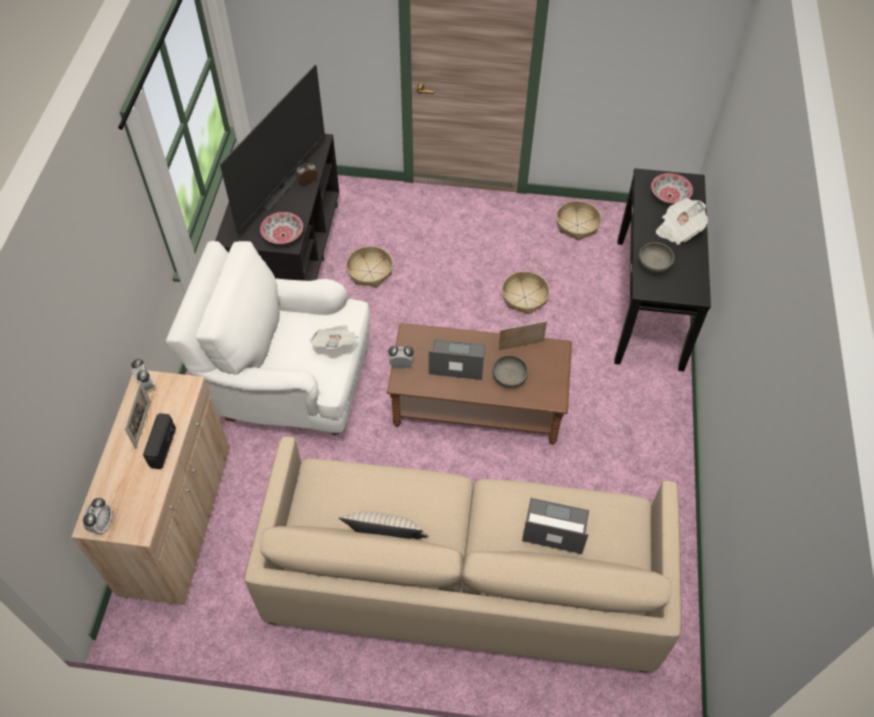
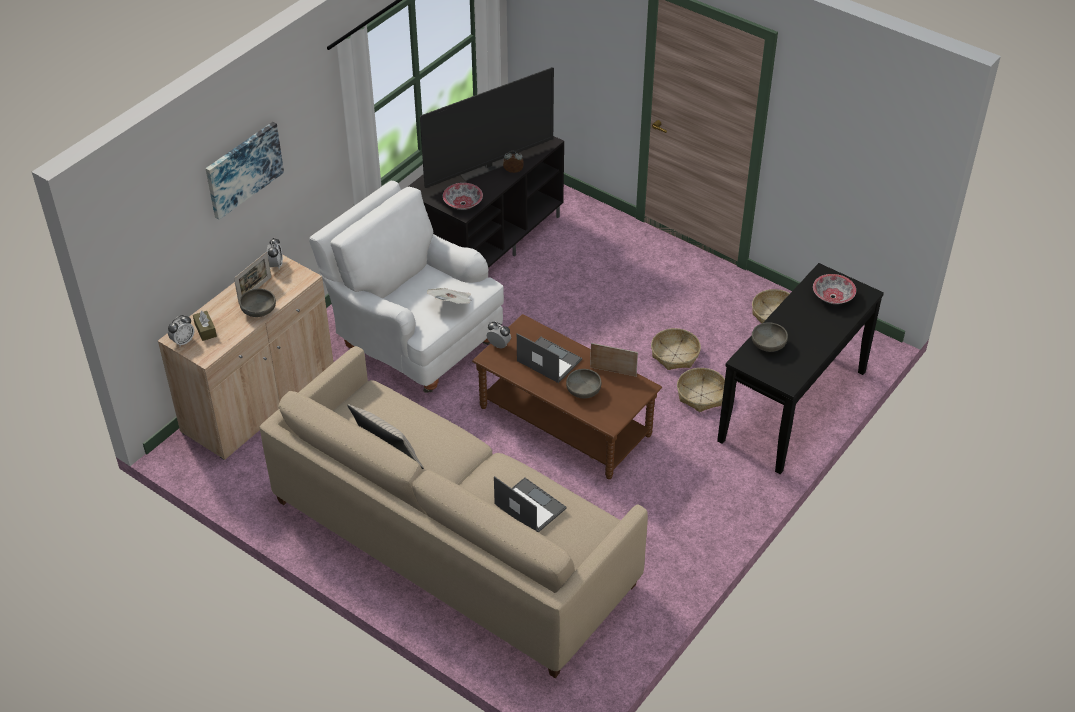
camera: 30 degrees right, 10 degrees down
radio [143,413,176,469] -> grey bowl [239,288,276,317]
basket [346,246,393,287] -> basket moved to [677,368,725,412]
newspaper [656,198,708,245] -> none
none -> brown tissue box [193,311,217,341]
none -> picture [206,122,284,220]

